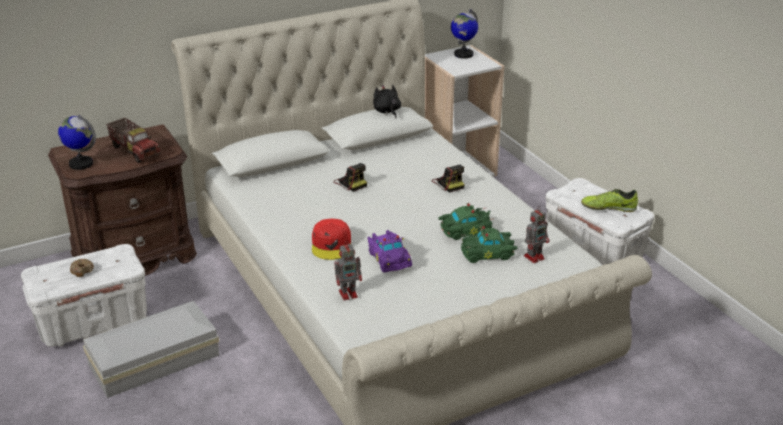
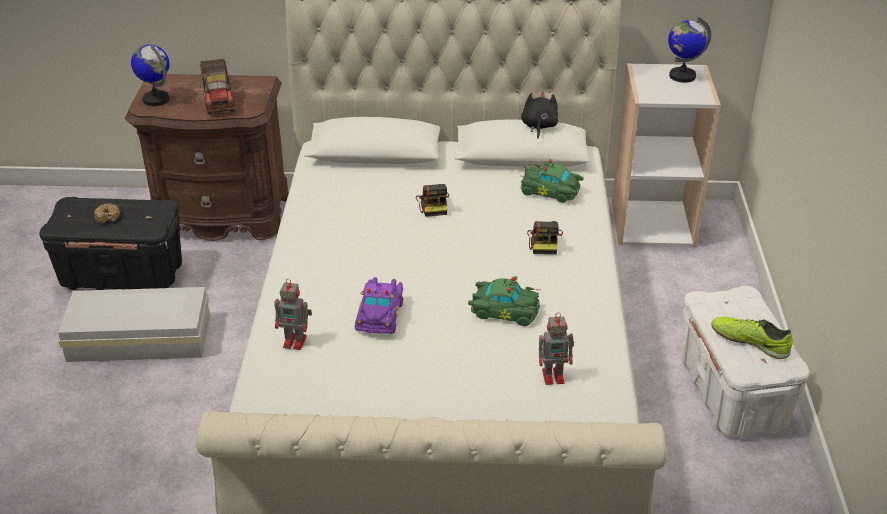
camera: 30 degrees right, 5 degrees up
white storage box [21,244,147,347] -> black storage box [39,197,182,290]
red cap [312,219,351,260] -> none
green toy car [461,226,517,263] -> green toy car moved to [520,159,584,203]

